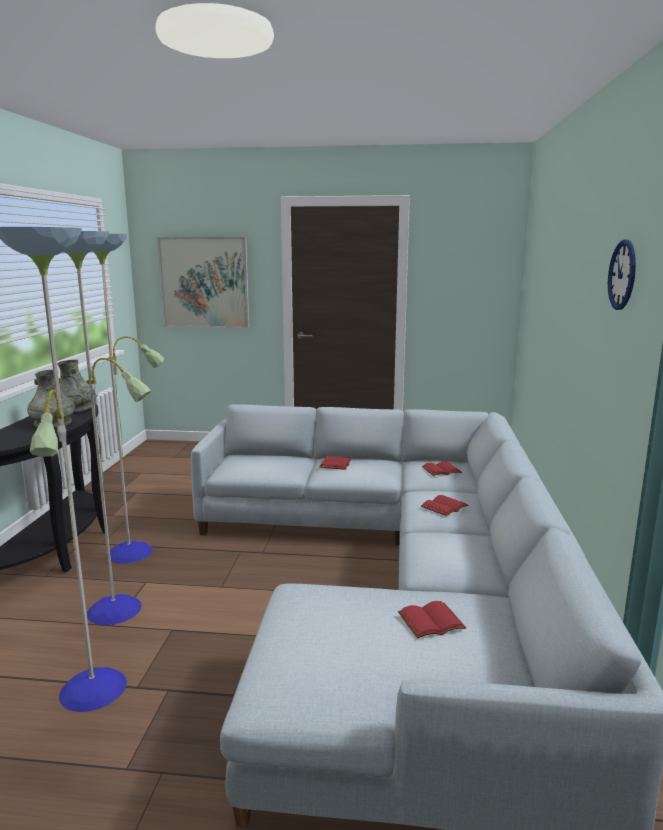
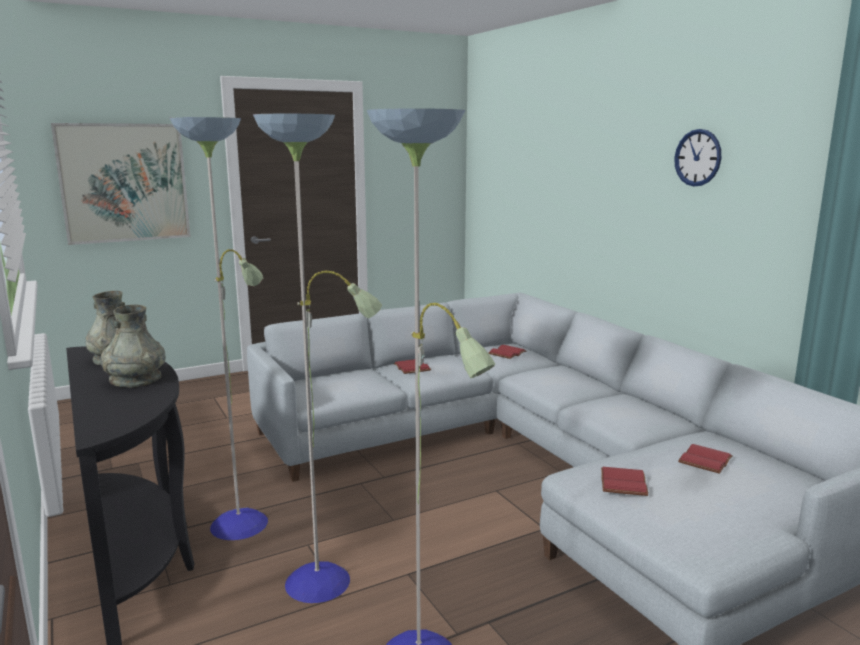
camera: 35 degrees left, 0 degrees up
red book [421,495,468,516] -> red book moved to [601,467,648,496]

